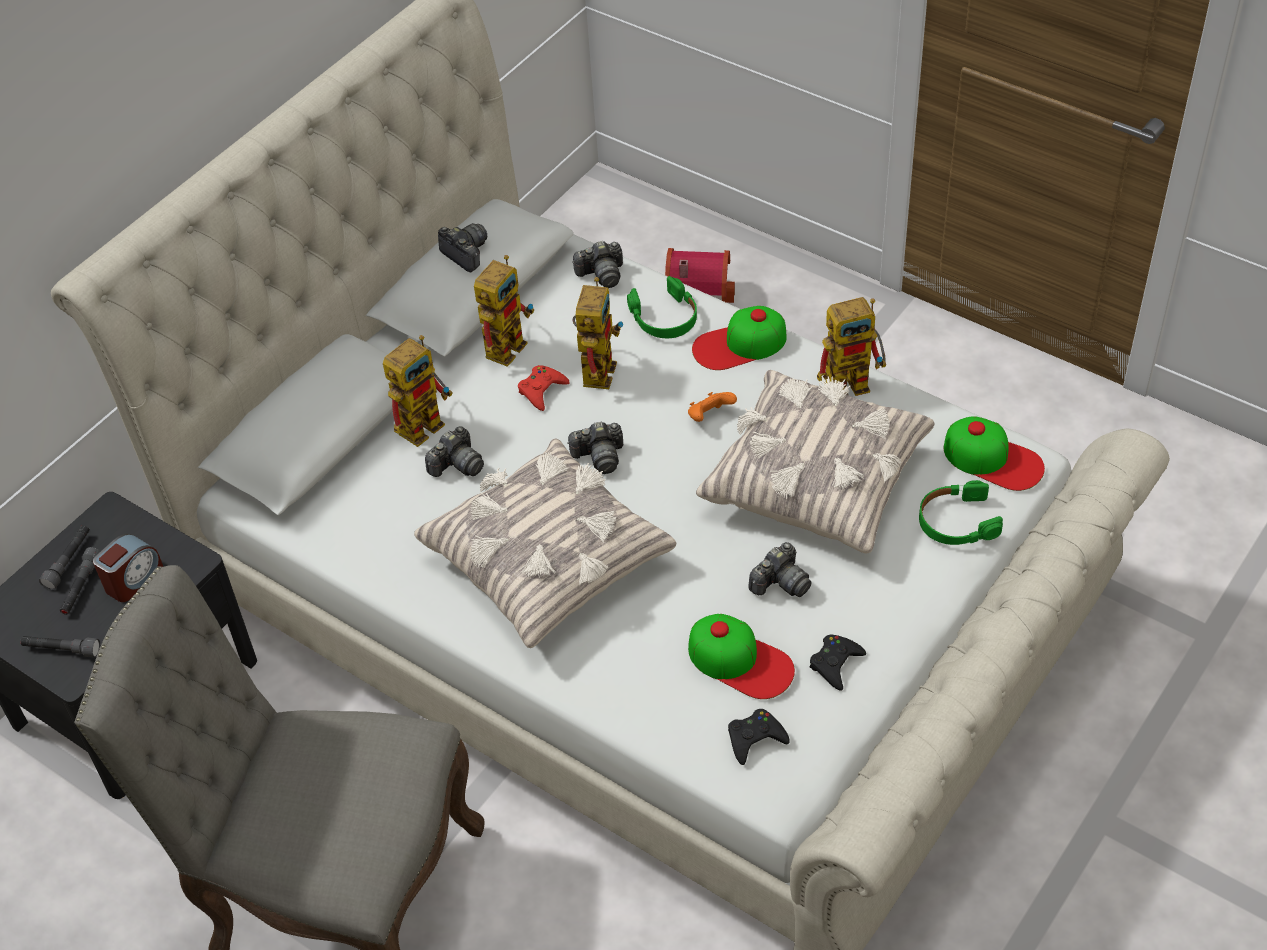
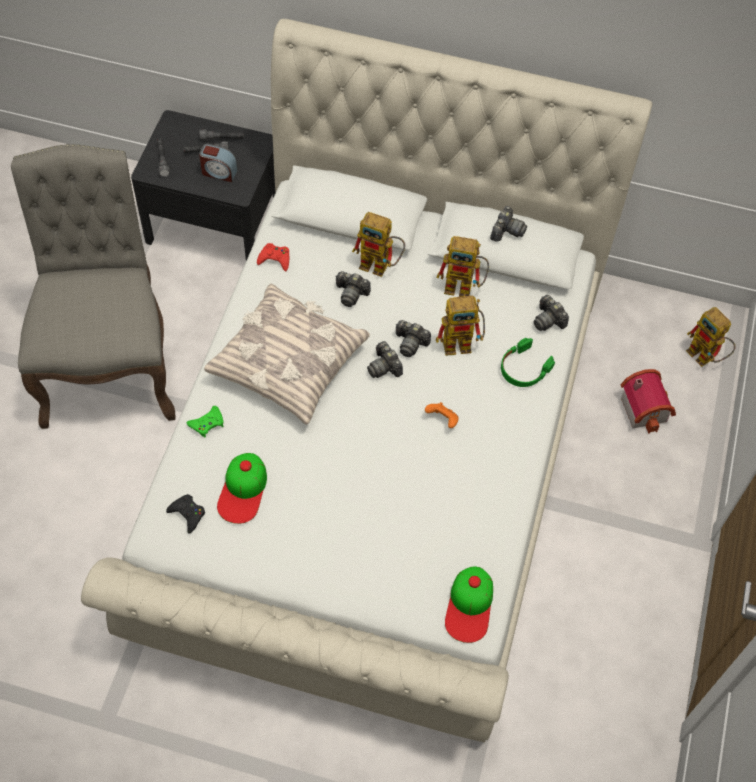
camera: 65 degrees right, 10 degrees up
red game controller [518,365,570,411] -> red game controller moved to [257,243,289,271]
cap [692,306,787,370] -> none
beige pillow [696,370,934,553] -> none
camera [748,542,812,597] -> camera moved to [396,320,431,357]
black game controller [810,635,866,691] -> none
toy robot [817,297,886,396] -> toy robot moved to [686,307,736,367]
green headphones [919,480,1003,545] -> none
none -> green game controller [186,406,224,438]

